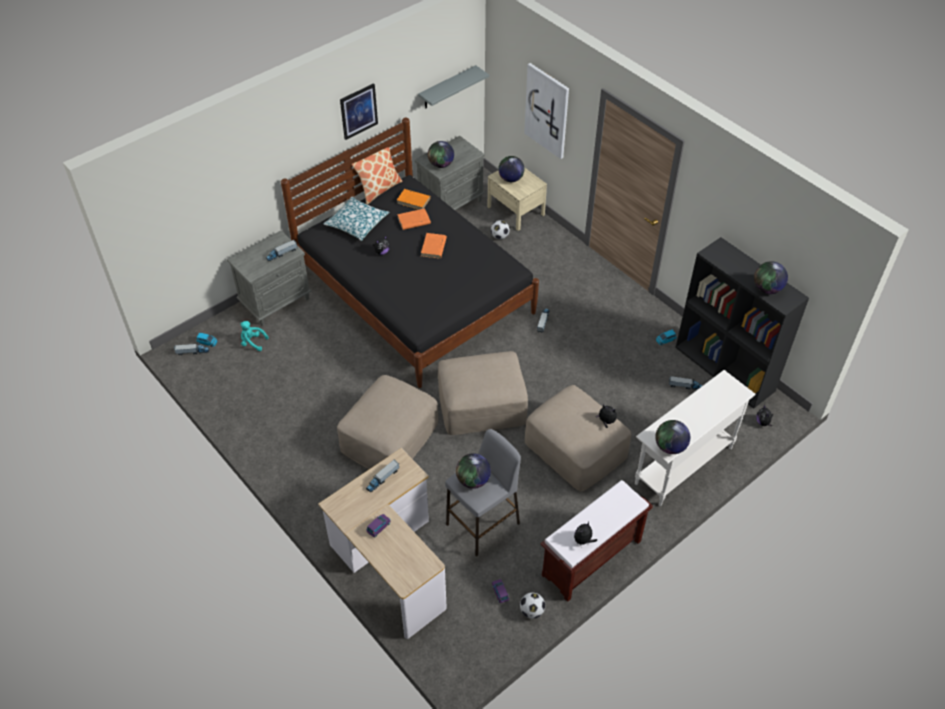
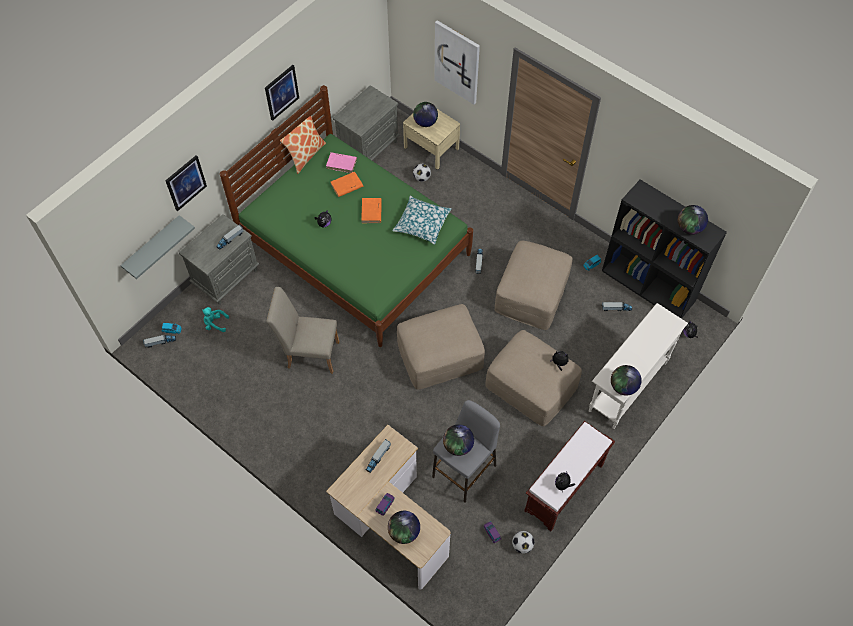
camera: 10 degrees left, 10 degrees up
black bed [281,118,539,388] -> green bed [220,85,473,347]
pillow [324,197,389,241] -> pillow moved to [392,196,452,245]
beige ottoman [337,375,438,469] -> beige ottoman moved to [495,241,573,330]
orange book [397,189,431,210] -> pink book [326,152,357,173]
grey shelf [418,65,489,109] -> grey shelf moved to [120,215,195,279]
globe [428,141,454,168] -> globe moved to [388,511,420,544]
none -> picture [165,155,207,211]
none -> beige chair [267,287,339,373]

